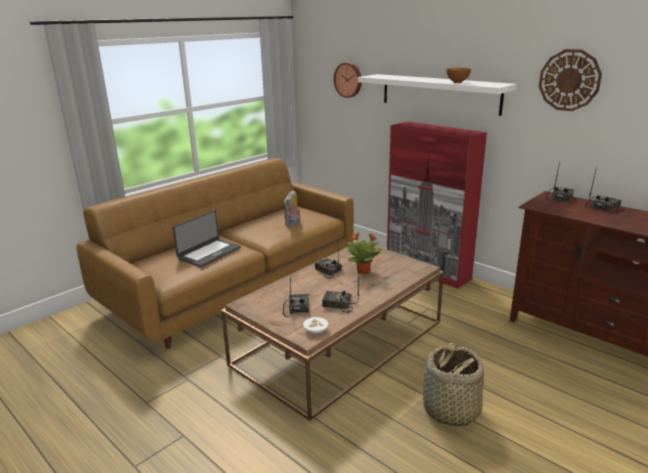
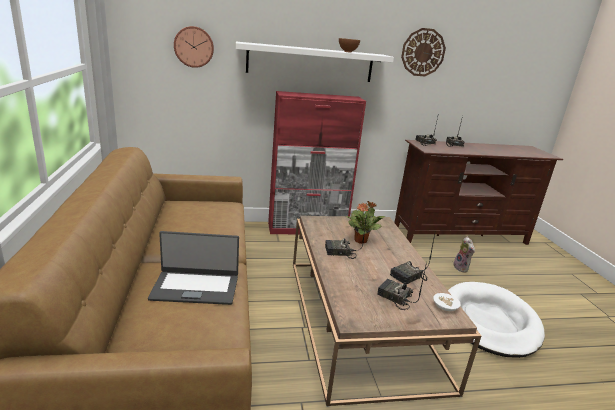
camera: 55 degrees left, 0 degrees up
laptop [173,210,241,267] -> laptop turned 105 degrees clockwise [148,231,239,305]
plush toy [284,190,300,227] -> plush toy moved to [453,237,475,273]
basket [423,343,484,427] -> white dog bed [448,282,545,358]

